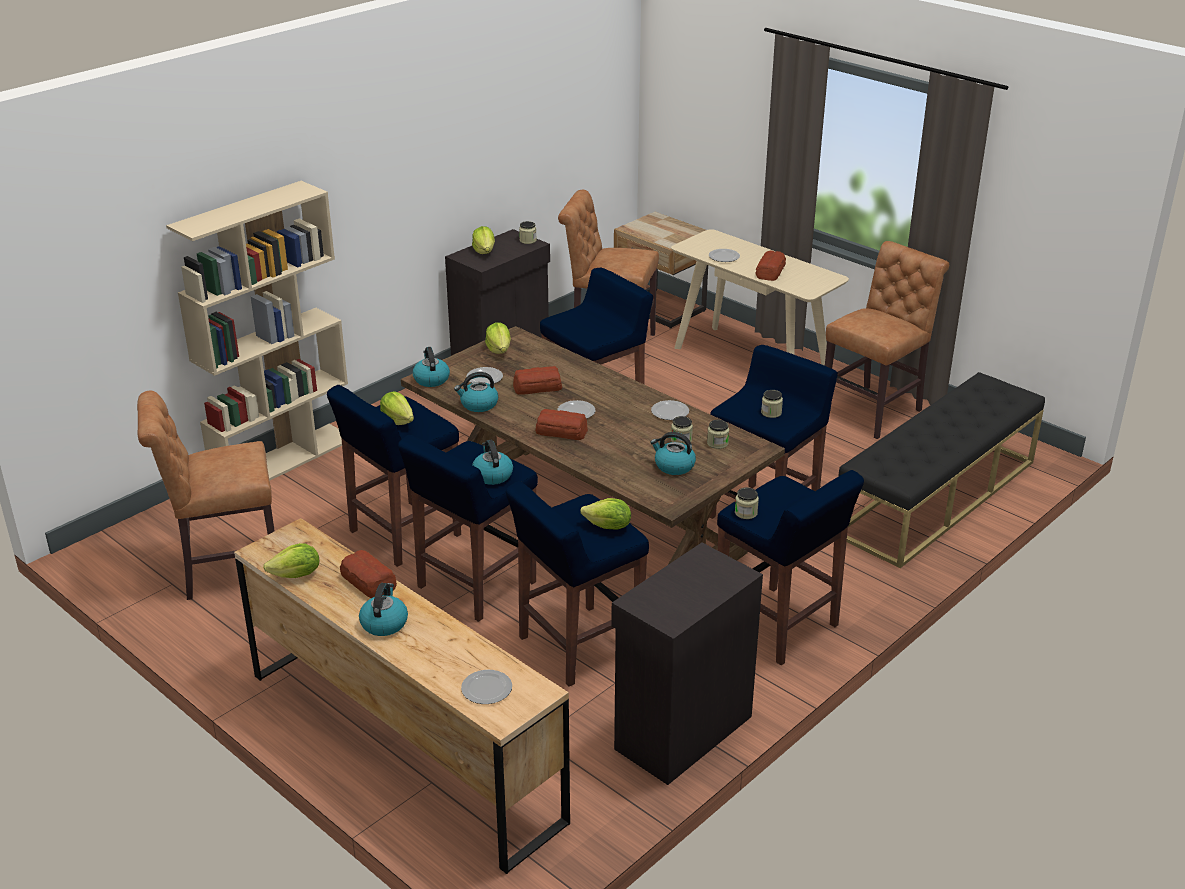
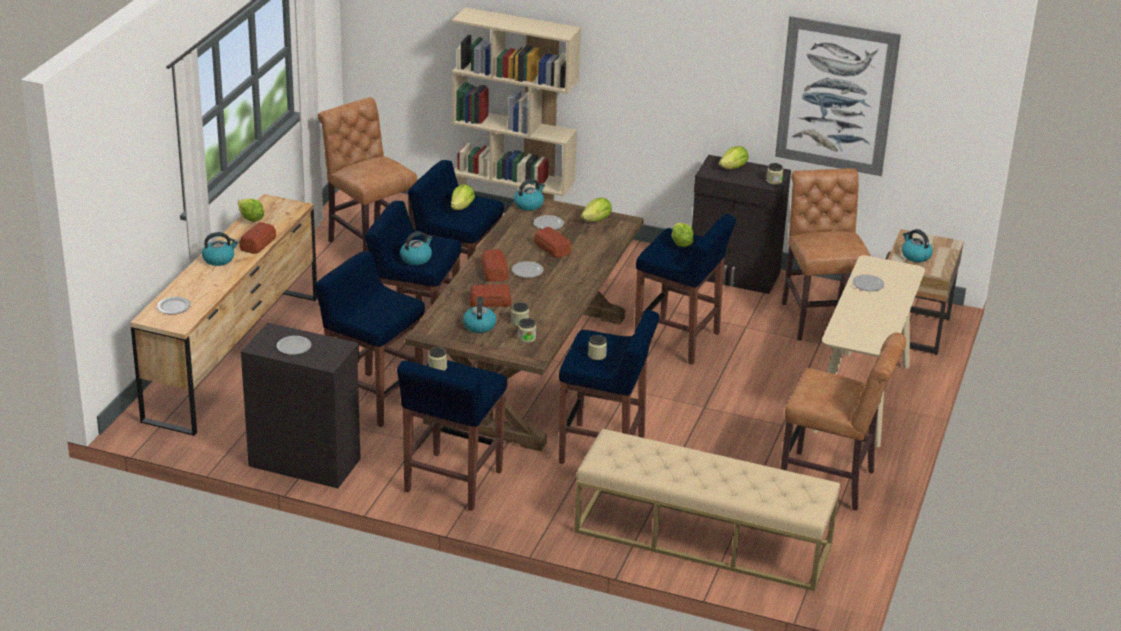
camera: 65 degrees right, 0 degrees up
kettle [454,372,498,412] -> kettle moved to [902,229,933,262]
lettuce [580,498,631,530] -> lettuce moved to [671,222,693,247]
plate [651,400,689,420] -> plate moved to [277,336,312,355]
bread [755,250,786,281] -> bread moved to [469,284,511,307]
black bench [839,372,1045,568] -> beige bench [574,428,840,591]
none -> picture [775,16,901,176]

